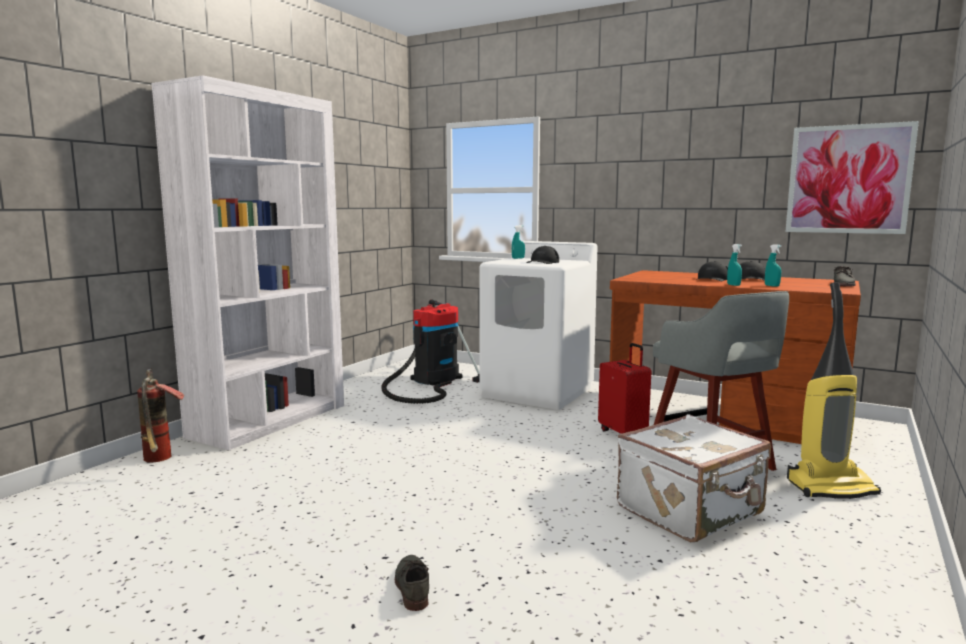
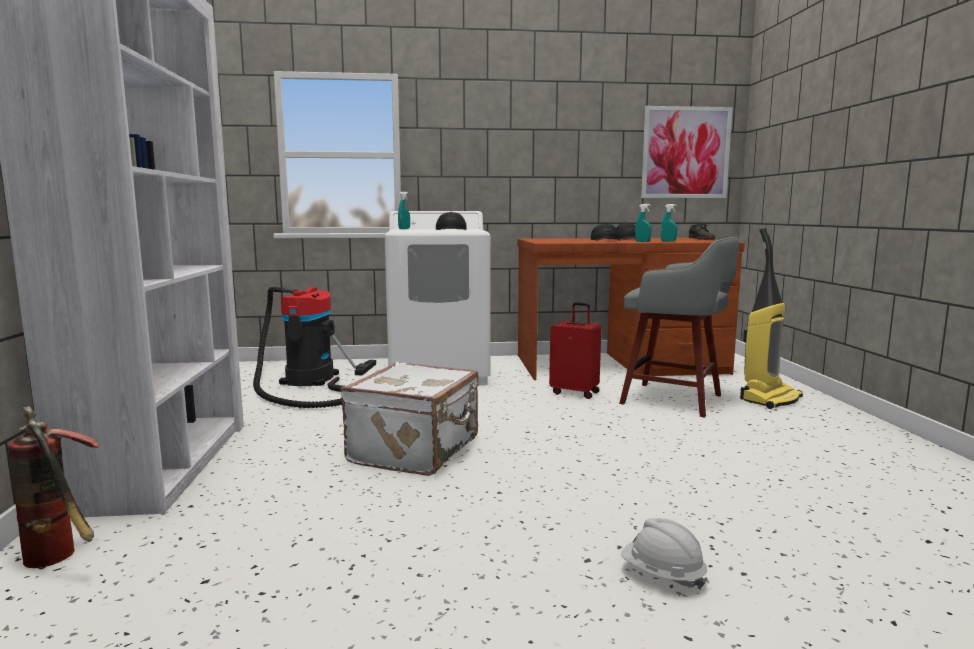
camera: 35 degrees left, 0 degrees up
grey shoe [395,555,429,611] -> white hard hat [621,518,708,590]
white suitcase [617,414,771,542] -> white suitcase moved to [340,362,479,476]

